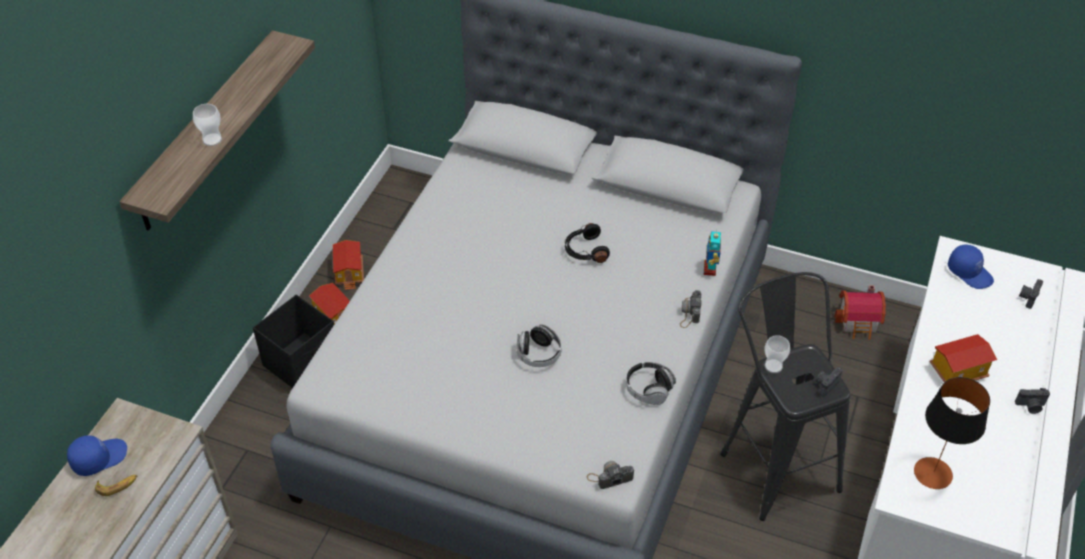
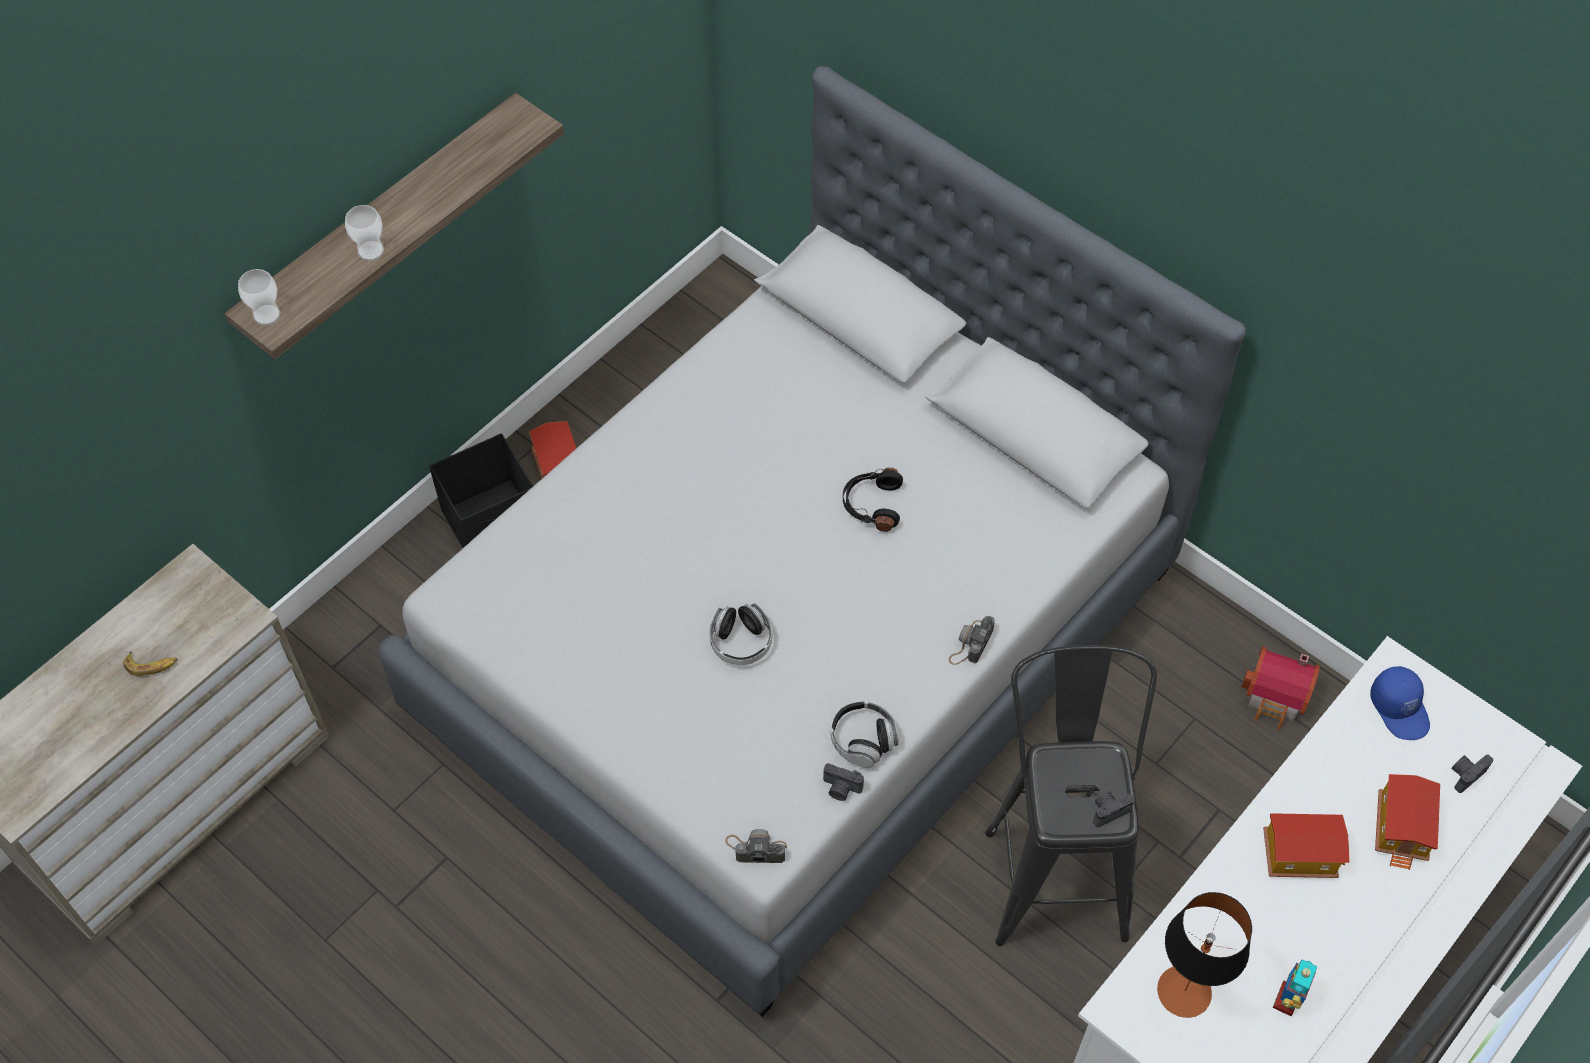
camera: 20 degrees right, 10 degrees up
blue cap [67,435,127,476] -> none
toy house [332,240,364,290] -> toy house moved to [1375,774,1440,870]
toy robot [704,230,721,276] -> toy robot moved to [1273,960,1317,1016]
cup [764,335,790,373] -> cup moved to [238,269,280,325]
camera [1015,388,1050,414] -> camera moved to [823,763,864,801]

